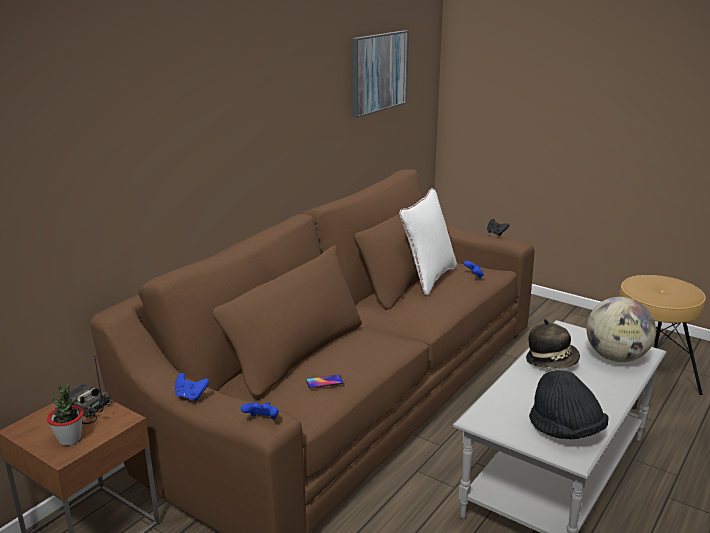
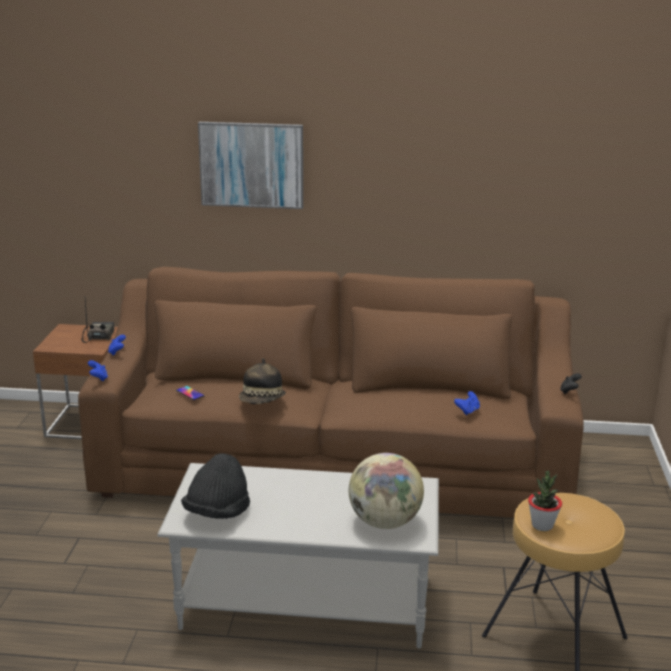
camera: 60 degrees right, 0 degrees up
potted plant [47,384,83,446] -> potted plant moved to [528,471,562,531]
picture [352,30,409,118] -> picture moved to [198,122,303,209]
white pillow [399,188,457,296] -> none
hat [526,319,580,369] -> hat moved to [239,358,286,404]

